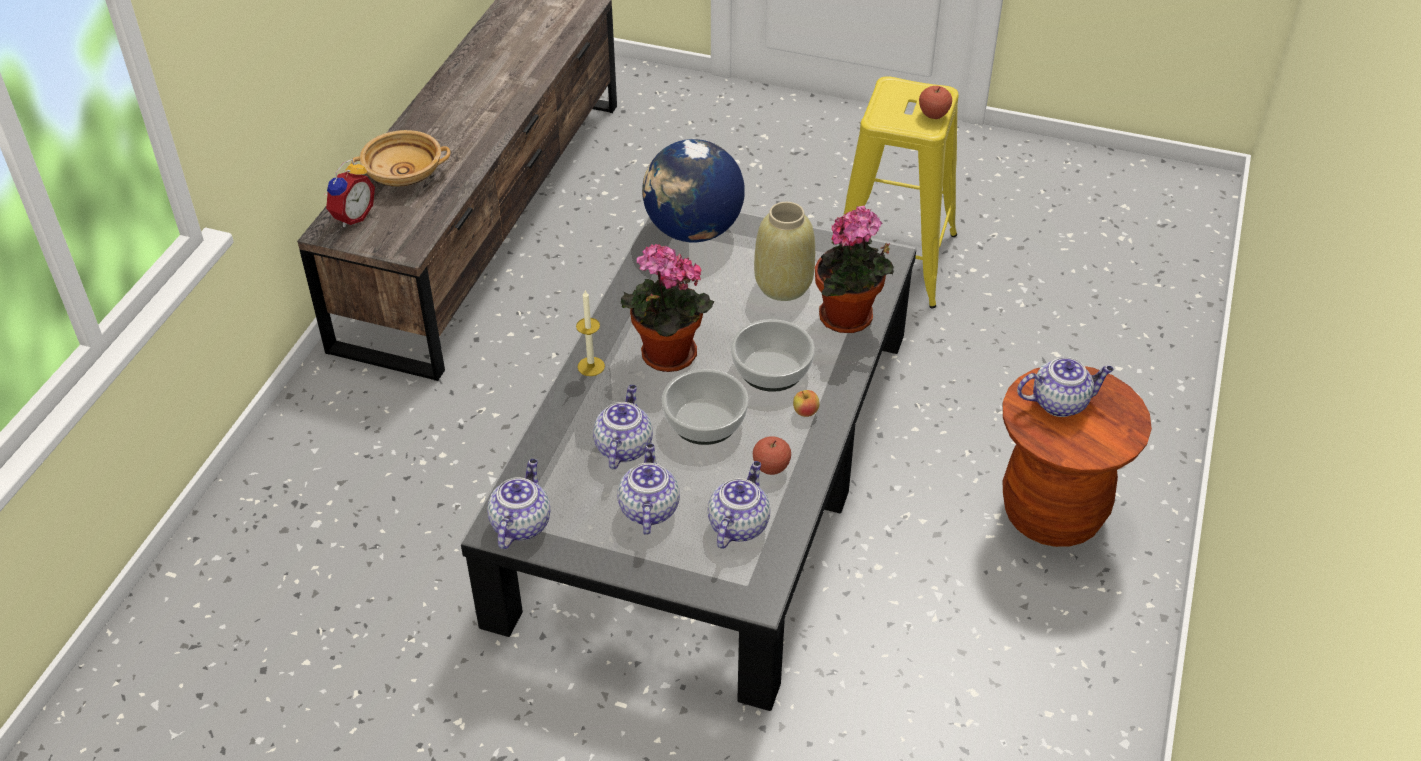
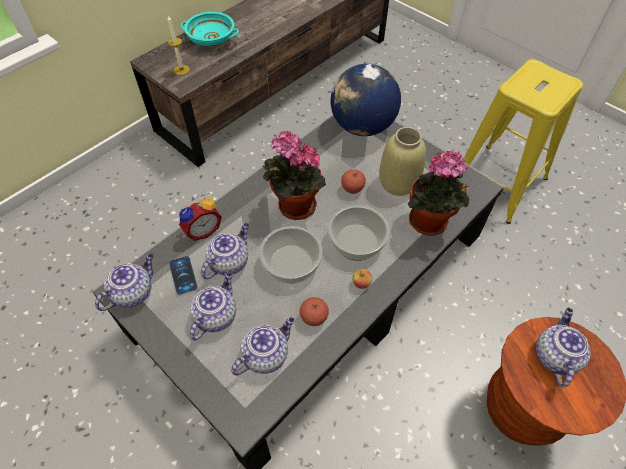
camera: 25 degrees right, 10 degrees up
alarm clock [324,159,375,227] -> alarm clock moved to [179,197,222,241]
beige bowl [351,130,451,186] -> turquoise bowl [181,12,239,47]
candle [576,290,605,376] -> candle moved to [167,15,190,75]
apple [919,86,952,119] -> apple moved to [341,170,366,194]
teapot [1017,357,1114,417] -> teapot turned 90 degrees counterclockwise [536,308,591,387]
none -> phone [169,256,198,295]

